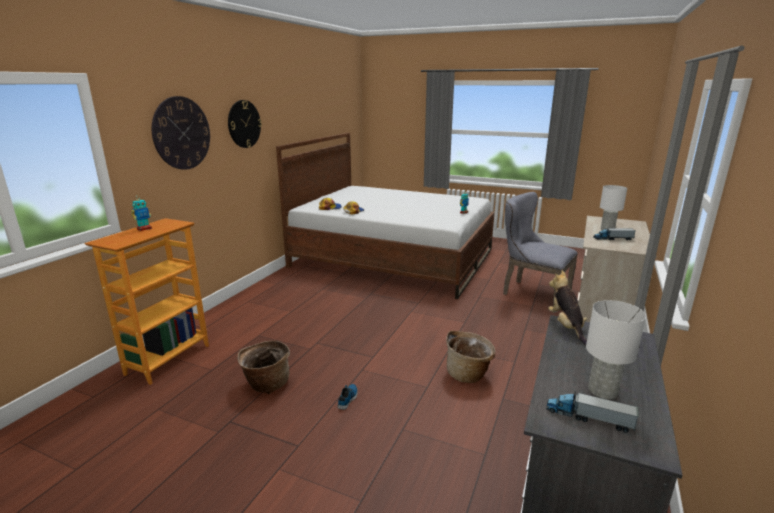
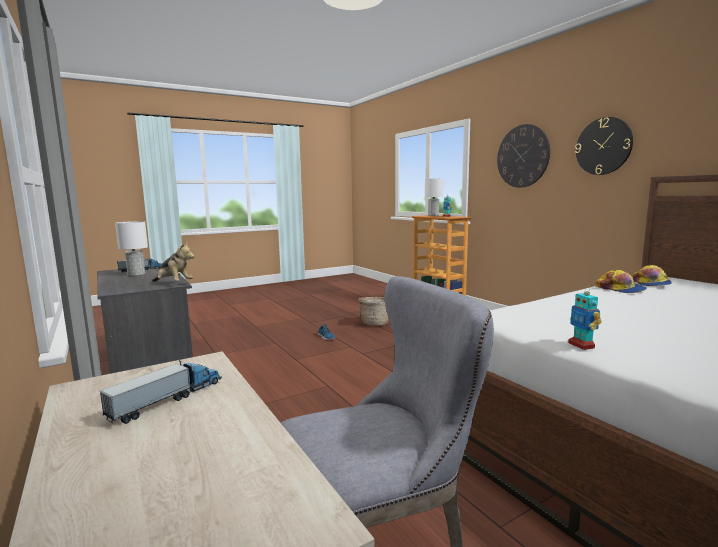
camera: 125 degrees right, 10 degrees down
basket [446,331,496,383] -> none
white table lamp [600,185,627,230] -> white table lamp moved to [425,179,443,216]

